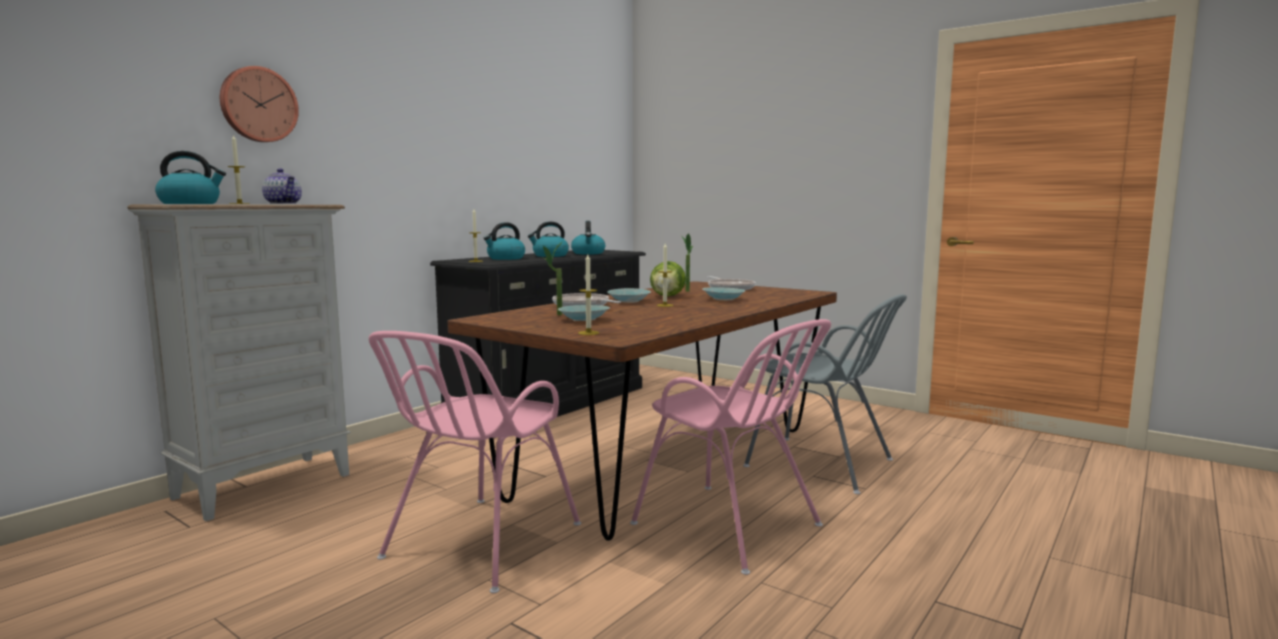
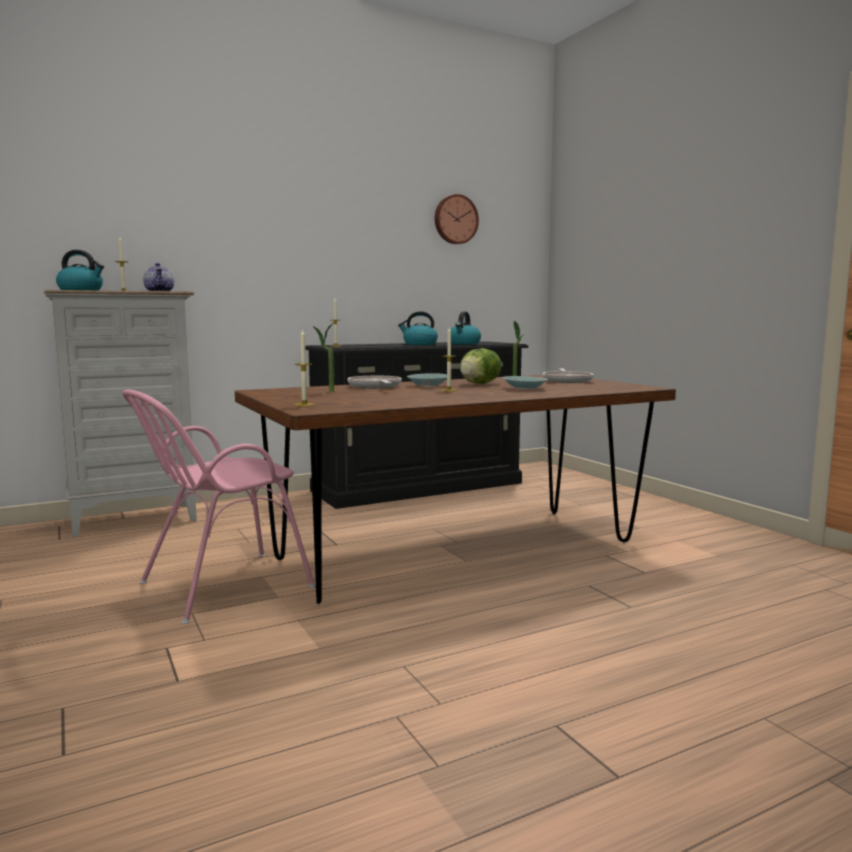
camera: 25 degrees right, 0 degrees up
wall clock [220,66,299,142] -> wall clock moved to [435,194,479,244]
kettle [483,222,525,260] -> none
turquoise bowl [558,305,610,321] -> none
pink chair [630,319,831,575] -> none
grey chair [743,294,907,494] -> none

